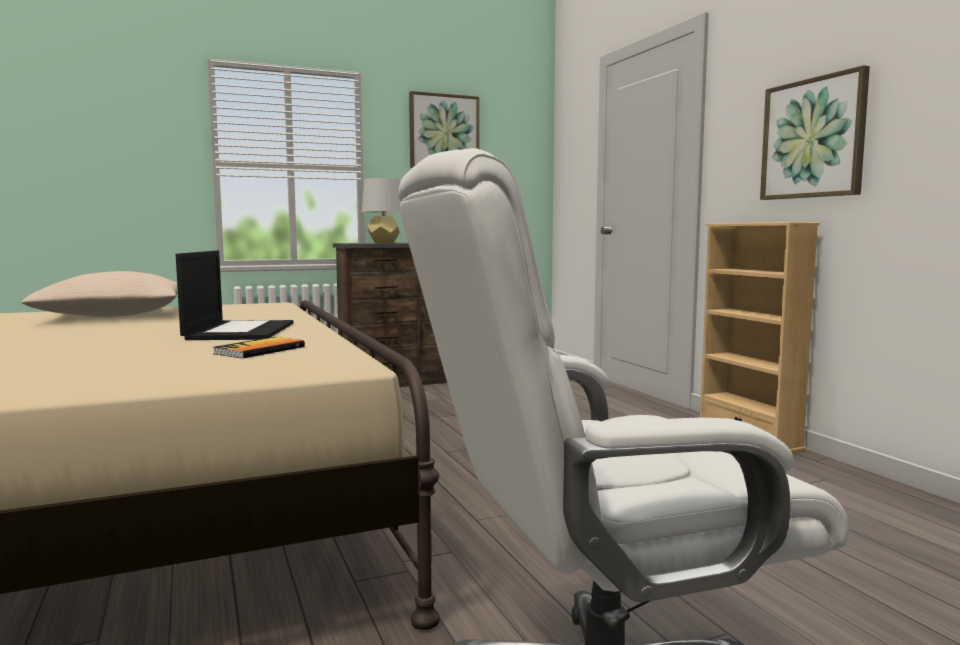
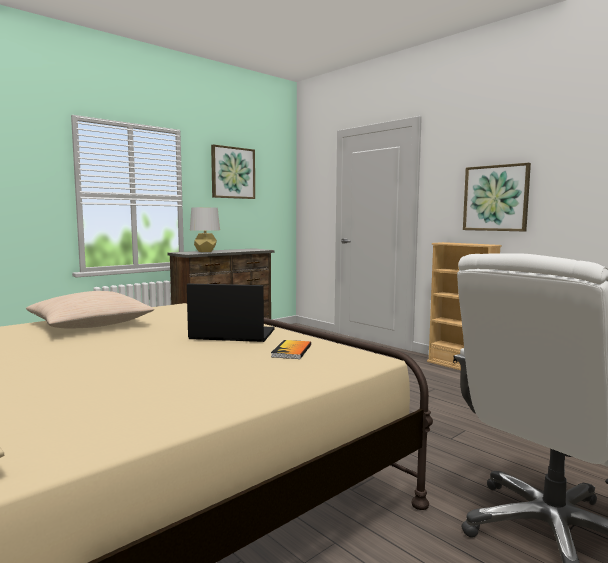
camera: 20 degrees left, 0 degrees up
laptop [176,251,293,340] -> laptop turned 60 degrees counterclockwise [187,284,274,342]

